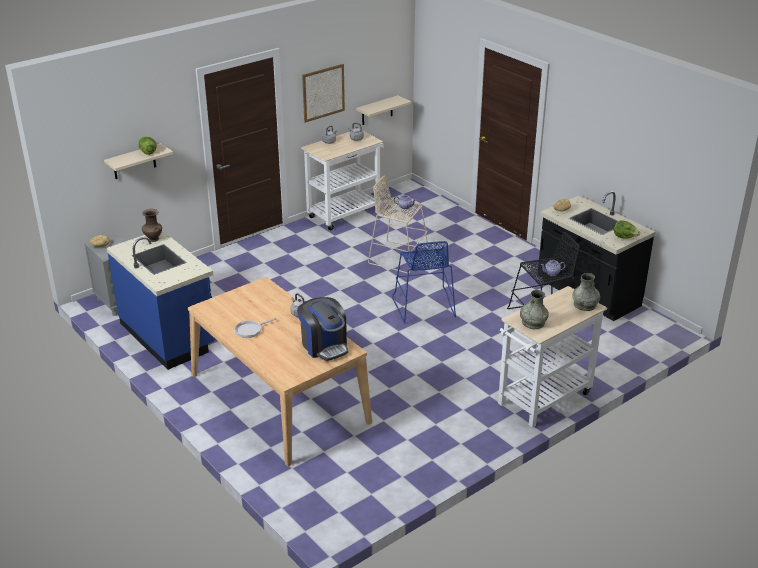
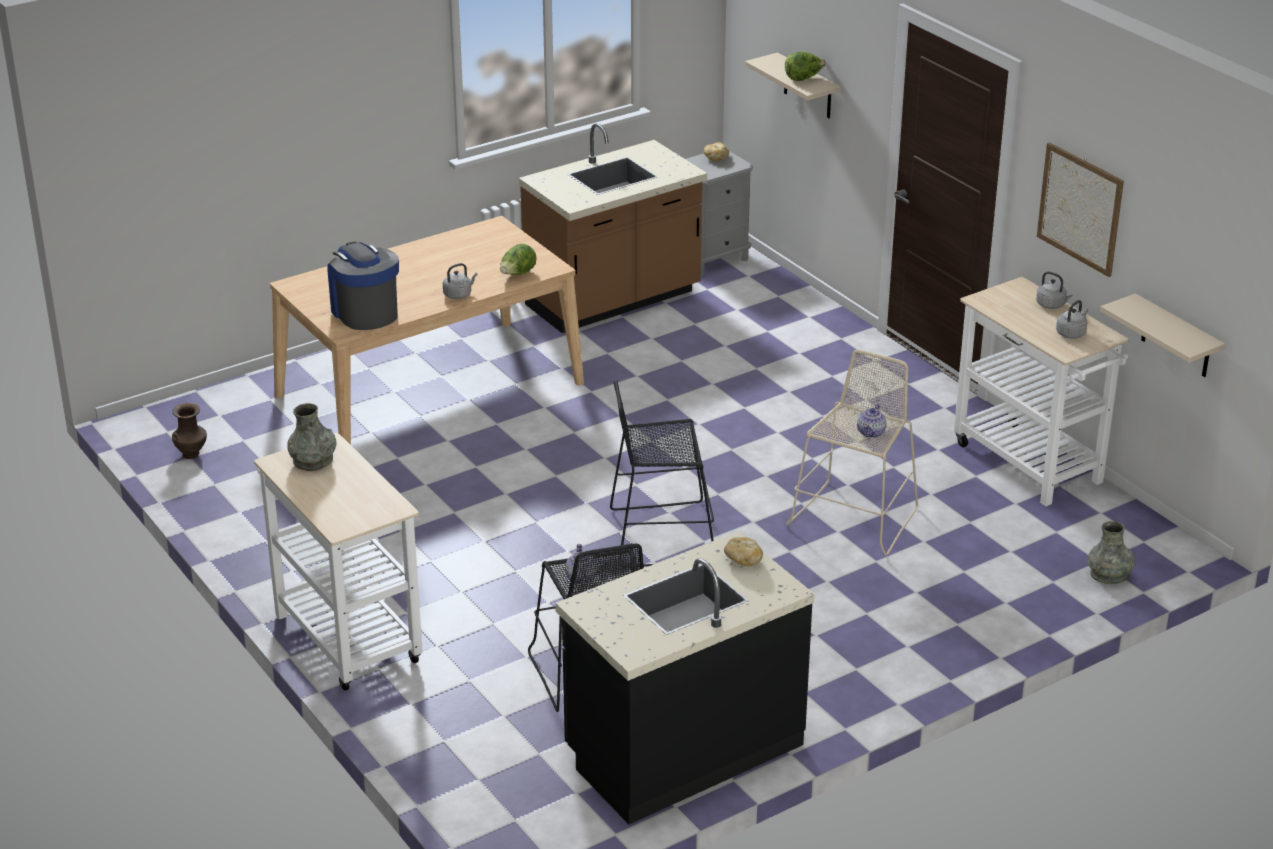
camera: 95 degrees right, 0 degrees up
blue counter [107,231,216,370] -> brown counter [519,123,707,333]
brown vase [142,209,162,242] -> brown vase moved to [172,403,207,459]
frying pan [233,318,277,338] -> none
coffee machine [297,297,348,361] -> coffee machine turned 90 degrees clockwise [327,241,399,330]
blue stool [392,241,456,323] -> black stool [610,381,714,567]
grey vase [572,273,600,311] -> grey vase moved to [1087,521,1135,584]
lettuce [614,220,640,239] -> lettuce moved to [500,244,536,275]

